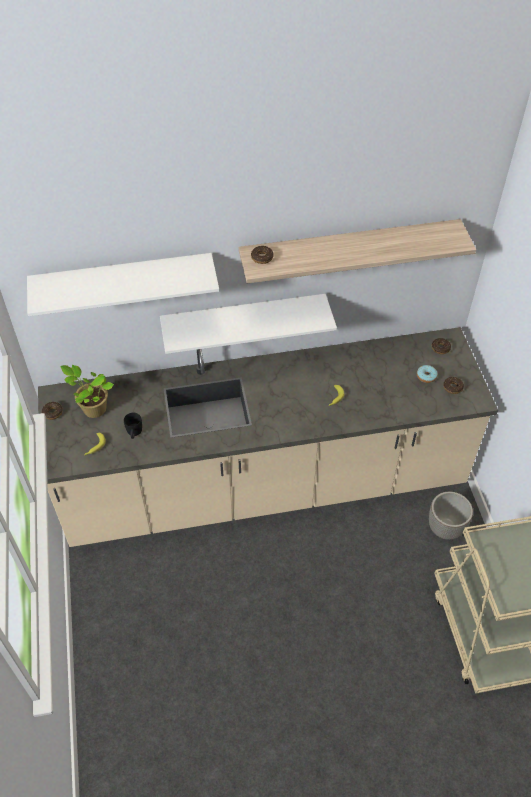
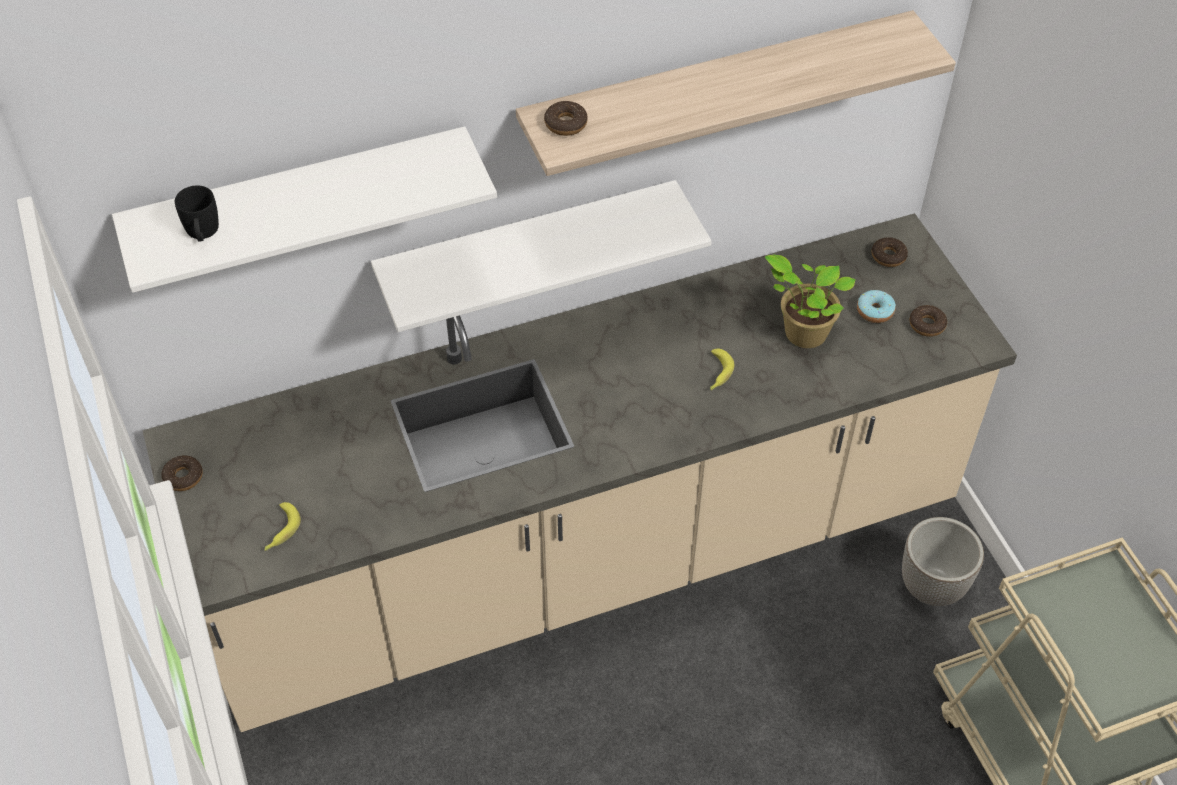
camera: 10 degrees left, 0 degrees up
potted plant [60,365,114,418] -> potted plant moved to [765,254,856,348]
black mug [124,413,142,439] -> black mug moved to [175,185,219,242]

